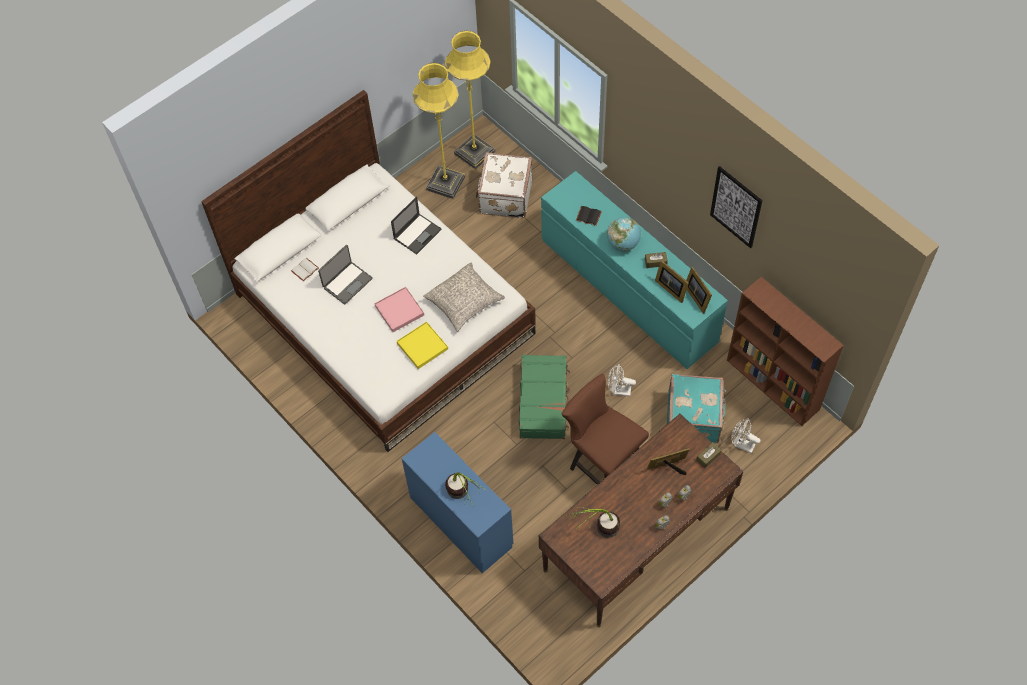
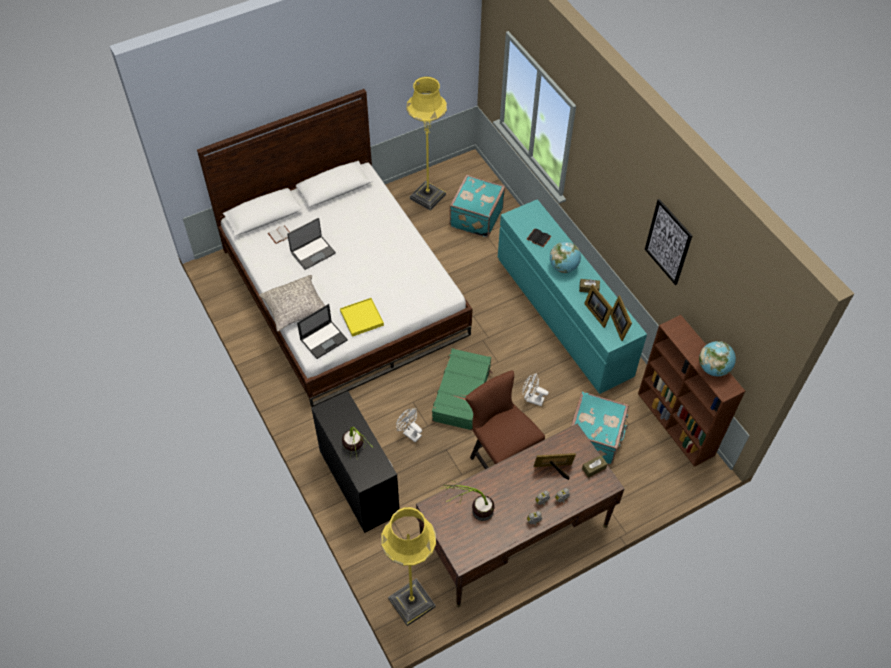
camera: 10 degrees right, 5 degrees down
pink tray [374,287,424,332] -> none
laptop [391,196,442,255] -> laptop moved to [297,304,348,359]
blue desk [402,432,514,573] -> black desk [311,391,400,533]
grey pillow [423,263,505,332] -> grey pillow moved to [259,275,331,331]
yellow floor lamp [445,31,495,169] -> yellow floor lamp moved to [381,507,436,626]
white suitcase [476,152,532,218] -> turquoise suitcase [449,175,505,238]
white fan [731,418,761,453] -> white fan moved to [396,408,422,442]
none -> globe [699,341,736,377]

